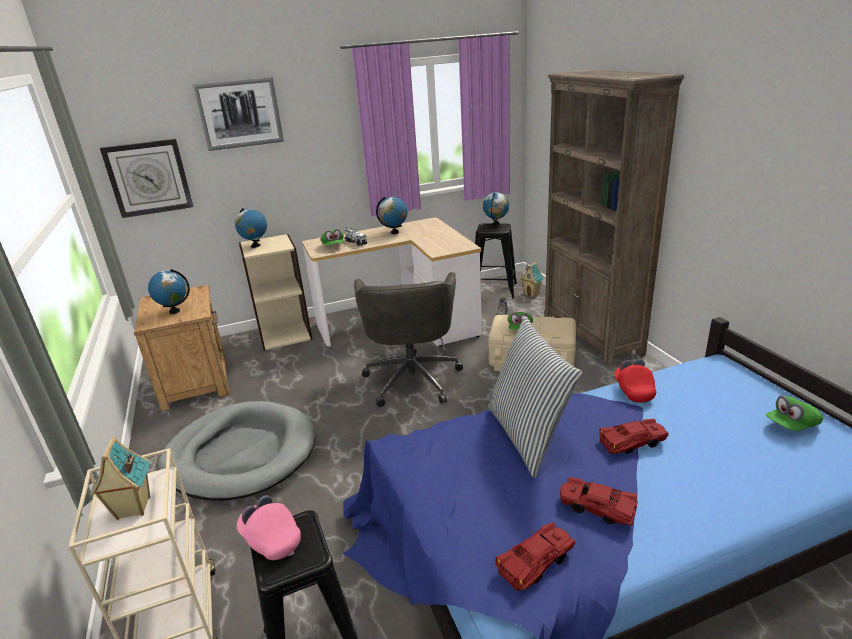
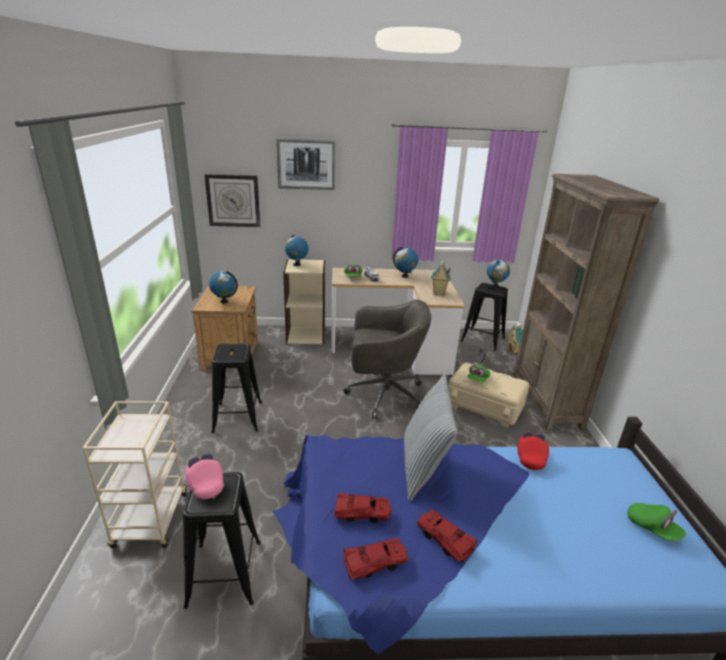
camera: 15 degrees right, 0 degrees up
toy house [90,436,150,520] -> toy house moved to [431,260,451,296]
grey dog bed [158,401,315,501] -> black stool [211,343,262,433]
grey office chair [354,272,463,407] -> grey office chair turned 105 degrees counterclockwise [344,299,431,419]
red toy car [599,419,669,454] -> red toy car moved to [334,492,392,524]
green cap [766,396,823,431] -> green cap turned 120 degrees counterclockwise [627,503,686,541]

